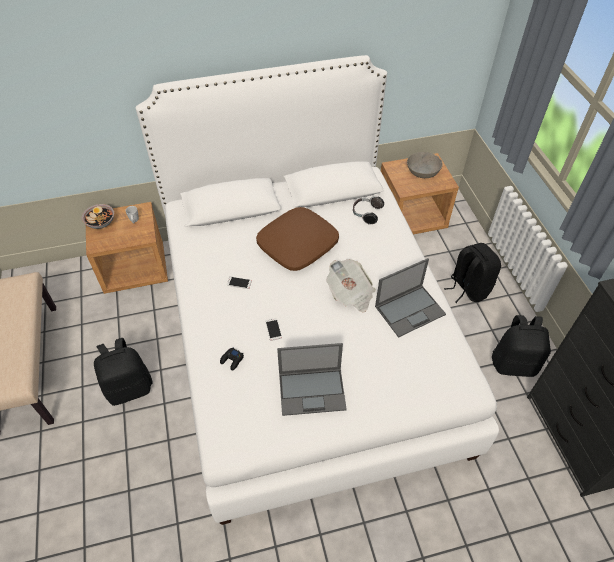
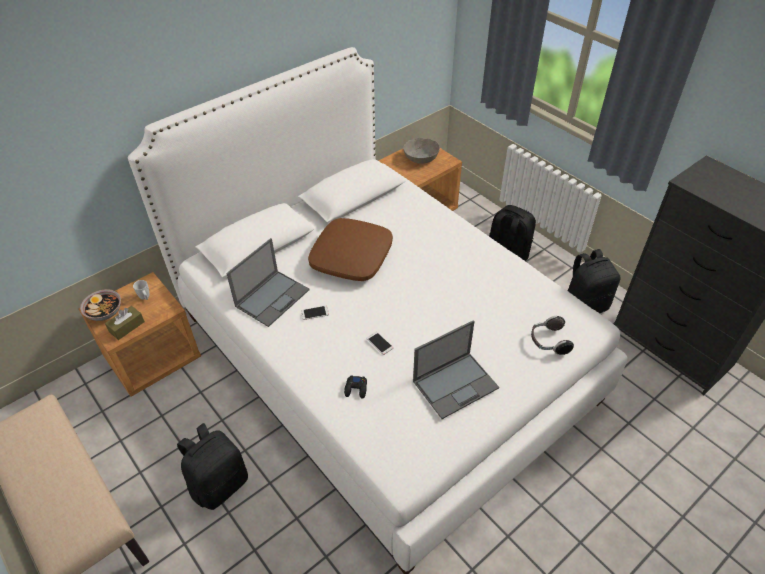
camera: 25 degrees left, 5 degrees down
newspaper [326,259,376,313] -> none
headphones [353,196,384,224] -> headphones moved to [531,316,574,355]
laptop [375,258,446,338] -> laptop moved to [226,238,310,327]
none -> brown tissue box [105,306,145,340]

